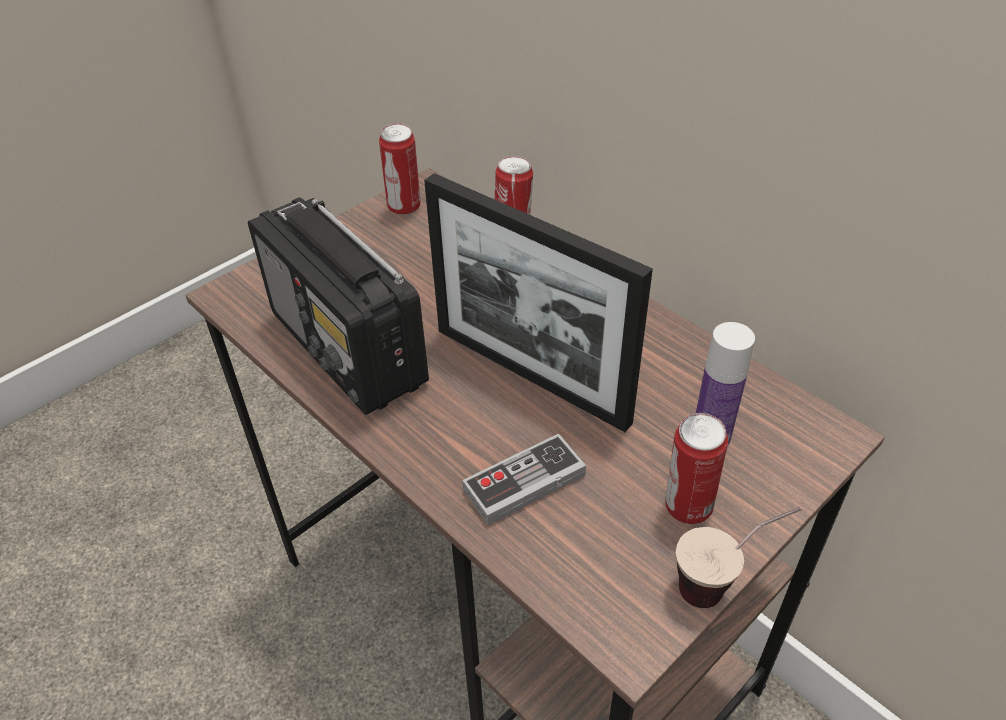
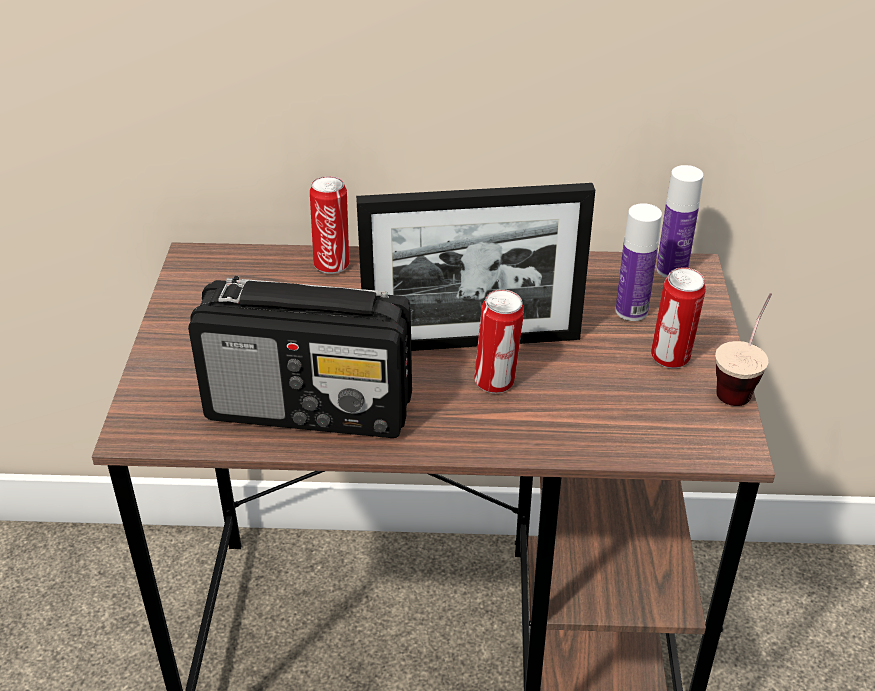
camera: 45 degrees left, 5 degrees down
can [379,124,421,215] -> can moved to [474,289,524,393]
game controller [462,434,586,525] -> none
none -> bottle [656,165,703,278]

